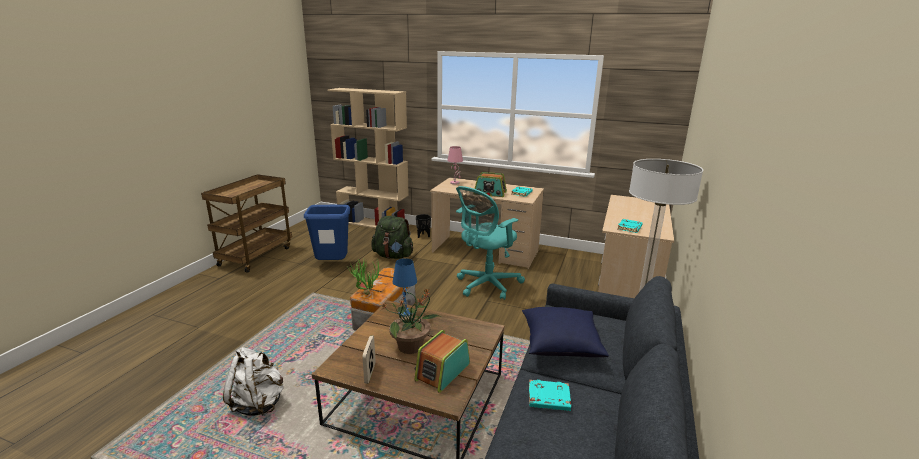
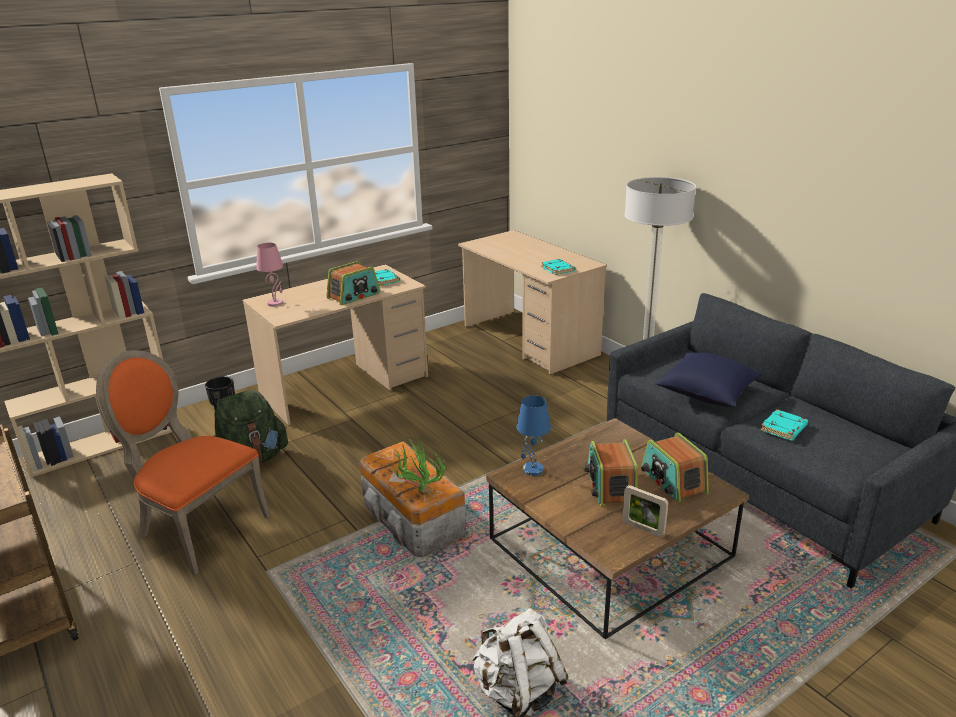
camera: 55 degrees left, 5 degrees up
blue trash can [304,205,350,260] -> orange chair [96,350,270,575]
potted plant [381,289,441,354] -> radio [584,439,638,507]
turquoise office chair [456,186,525,300] -> none

